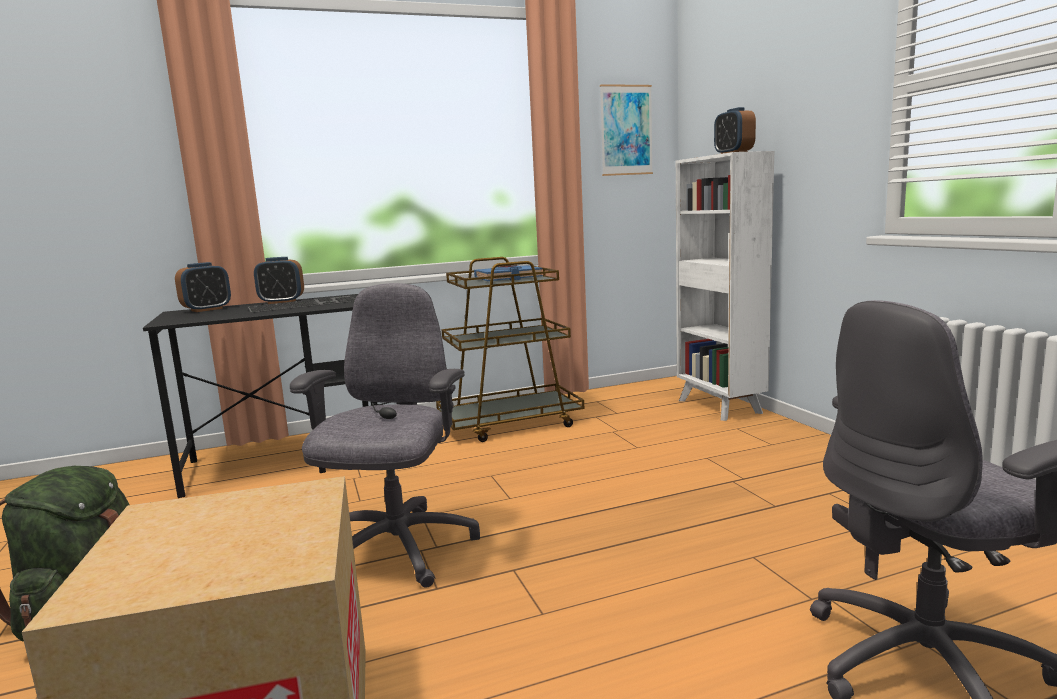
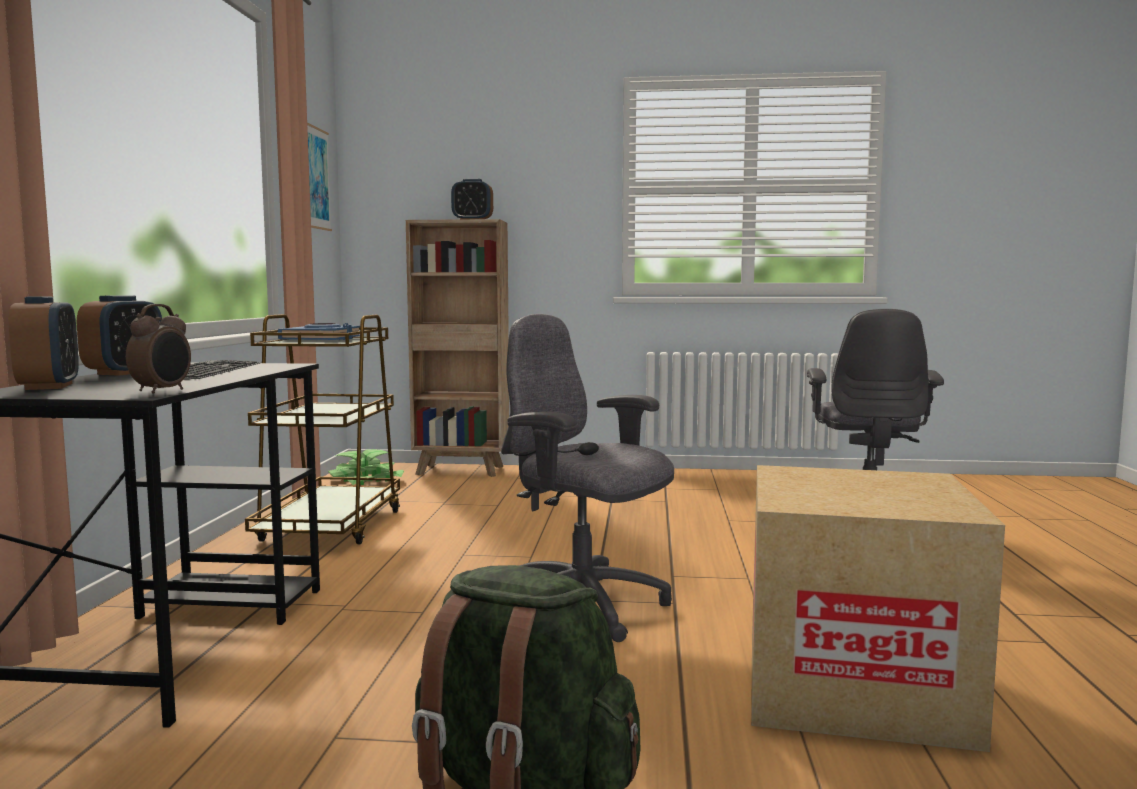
camera: 65 degrees left, 5 degrees down
white bookcase [676,151,774,421] -> brown bookcase [406,219,509,477]
none -> alarm clock [126,304,191,394]
none -> potted plant [328,449,404,485]

